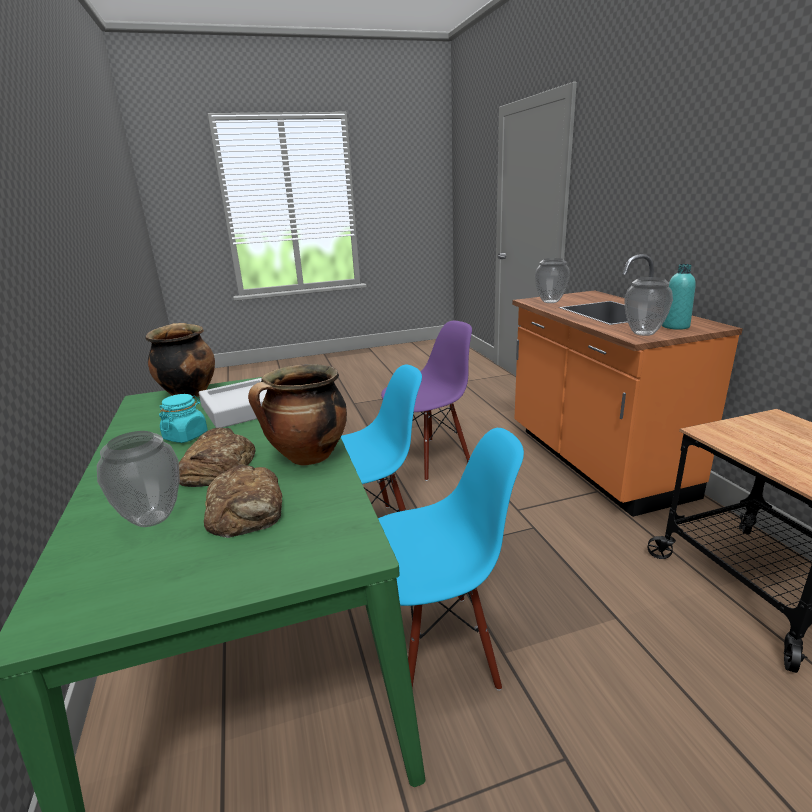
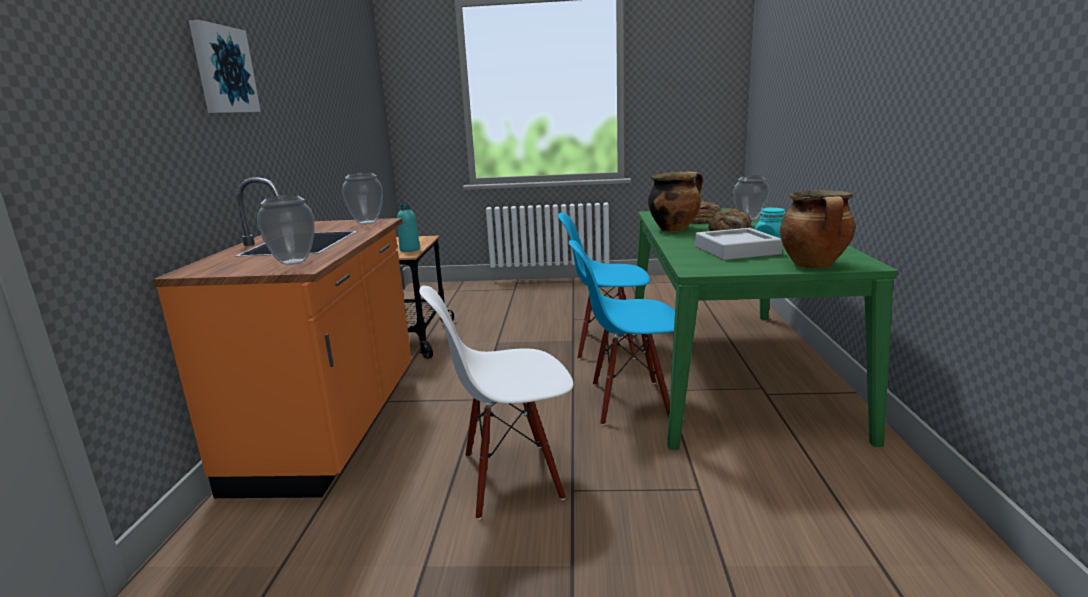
camera: 160 degrees left, 5 degrees down
purple chair [381,321,472,481] -> white chair [419,286,573,520]
turquoise bottle [662,264,696,330] -> turquoise bottle moved to [397,203,420,252]
none -> picture [189,20,261,113]

